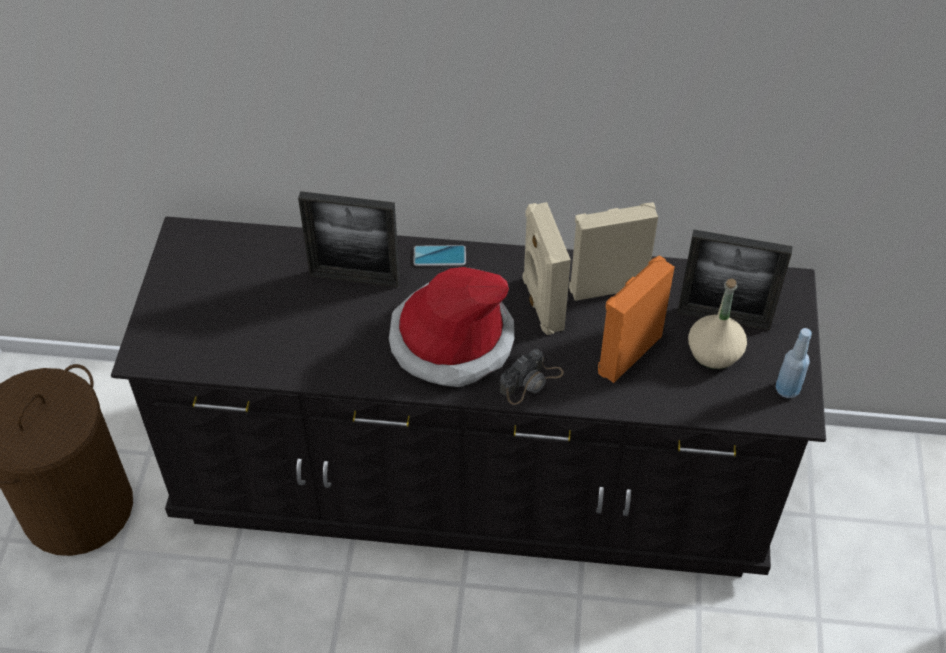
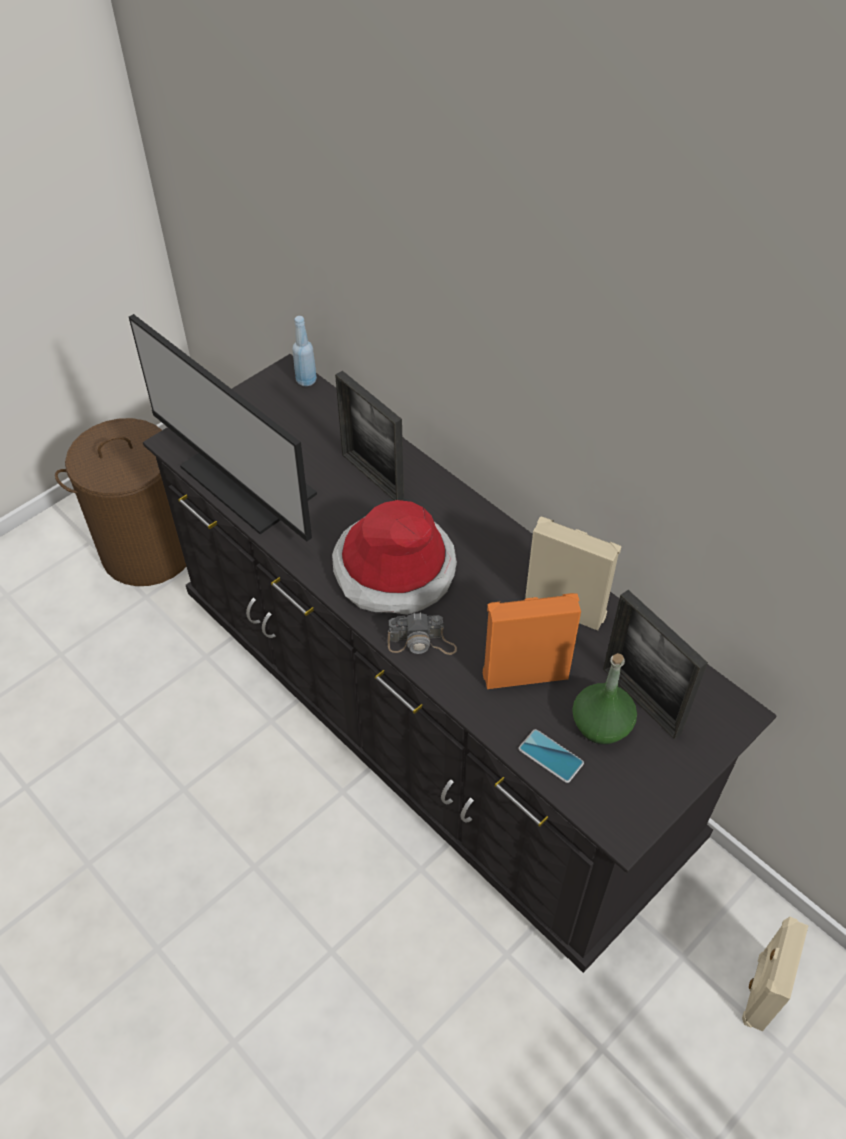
camera: 40 degrees right, 0 degrees up
phone [414,245,466,266] -> phone moved to [519,729,584,783]
beige speaker [523,202,571,335] -> beige speaker moved to [742,917,808,1031]
beige bottle [688,279,747,370] -> green bottle [572,653,637,745]
blue bottle [776,328,812,398] -> blue bottle moved to [293,316,317,386]
none -> monitor [129,314,317,541]

